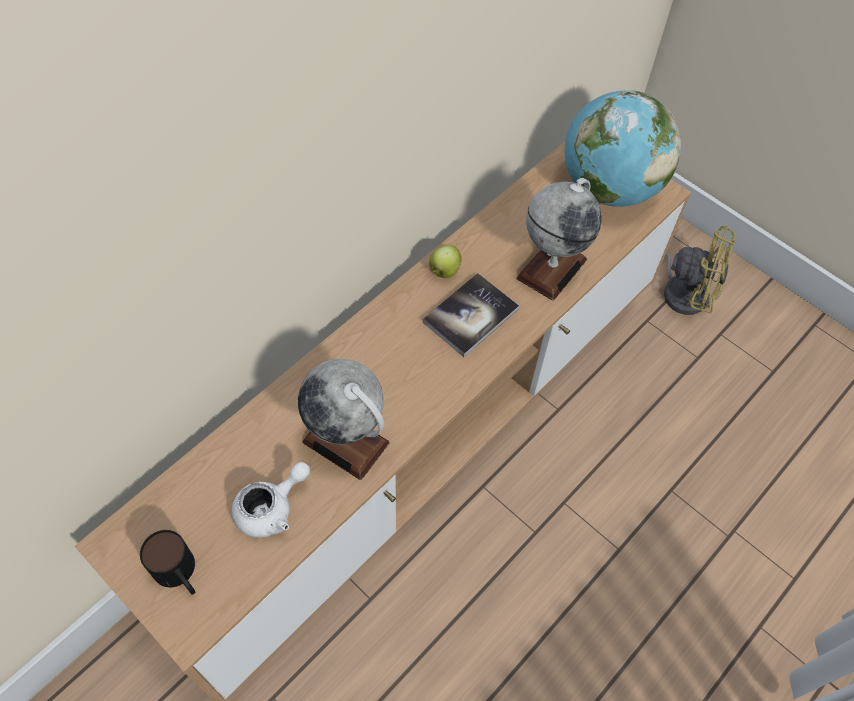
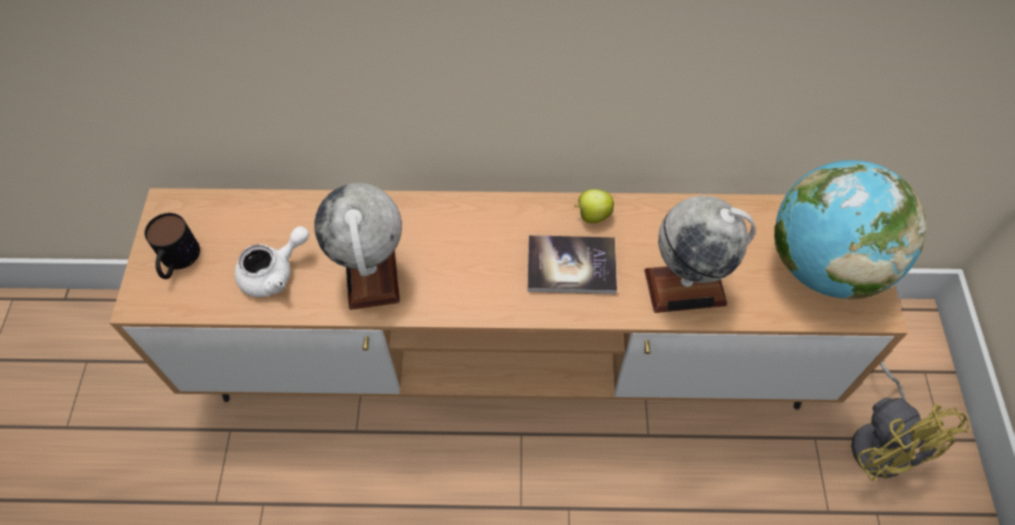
camera: 50 degrees right, 0 degrees up
white teapot [232,462,310,538] -> white teapot turned 45 degrees counterclockwise [235,226,309,298]

